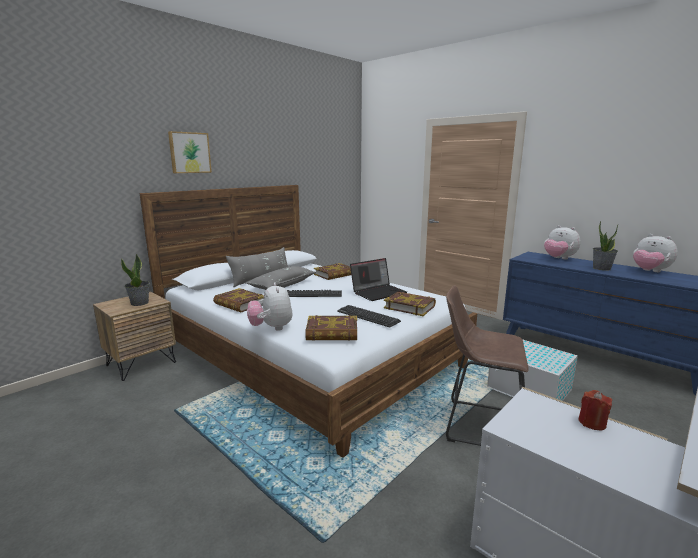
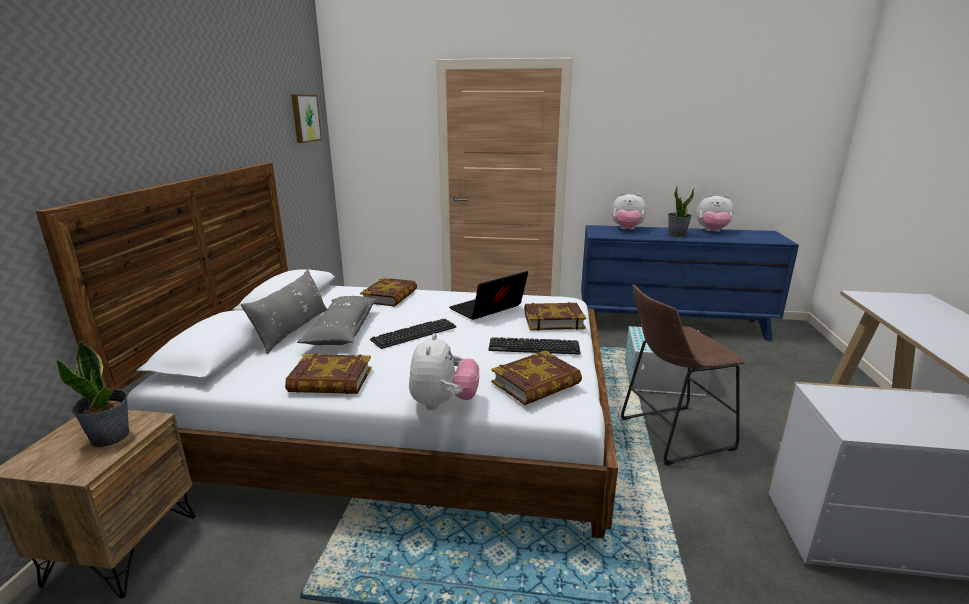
camera: 35 degrees left, 5 degrees up
picture [168,131,212,173] -> picture moved to [291,94,322,143]
plush toy [247,282,293,331] -> plush toy turned 120 degrees counterclockwise [409,333,479,410]
laptop [350,258,407,301] -> laptop turned 150 degrees counterclockwise [449,271,528,320]
red candle [579,390,612,430] -> none

